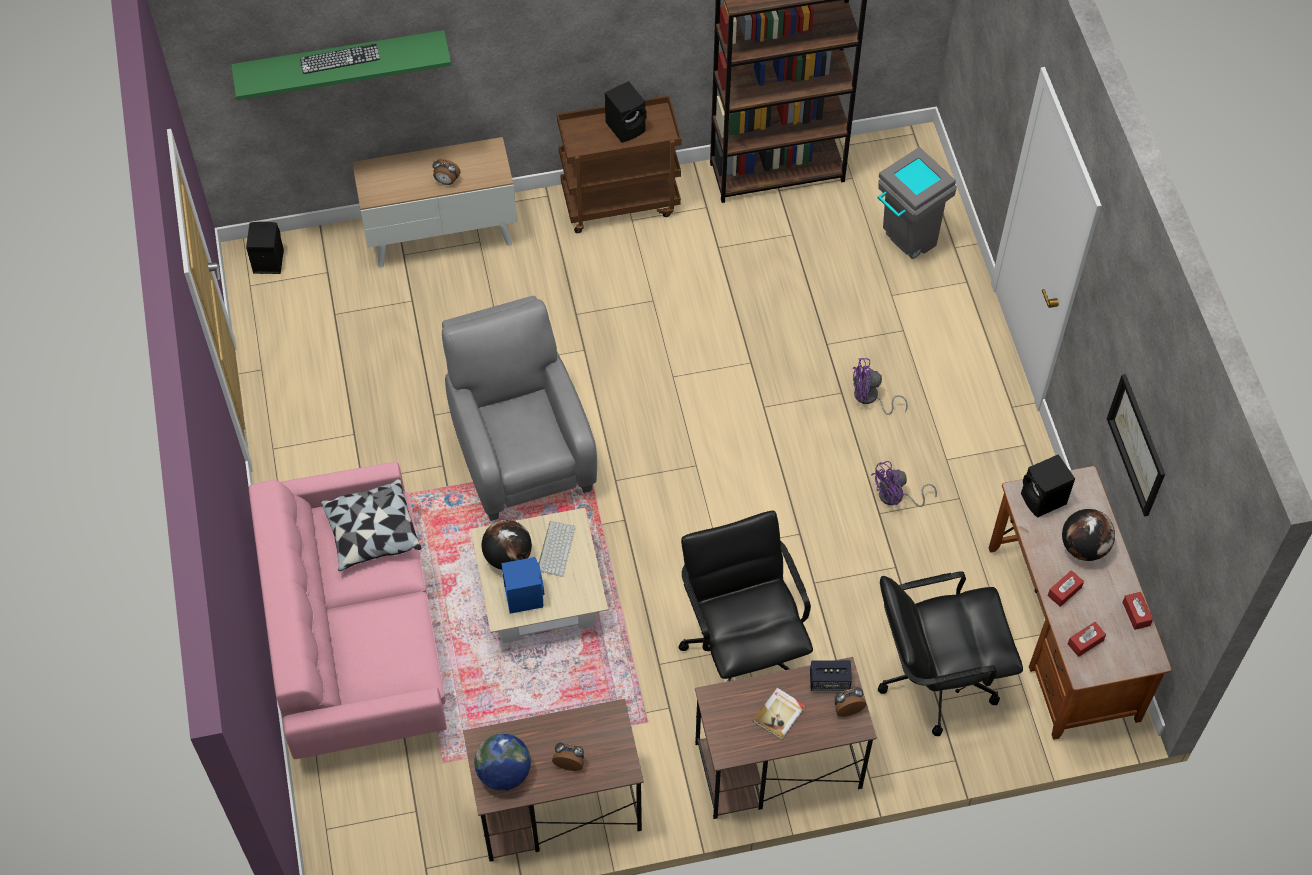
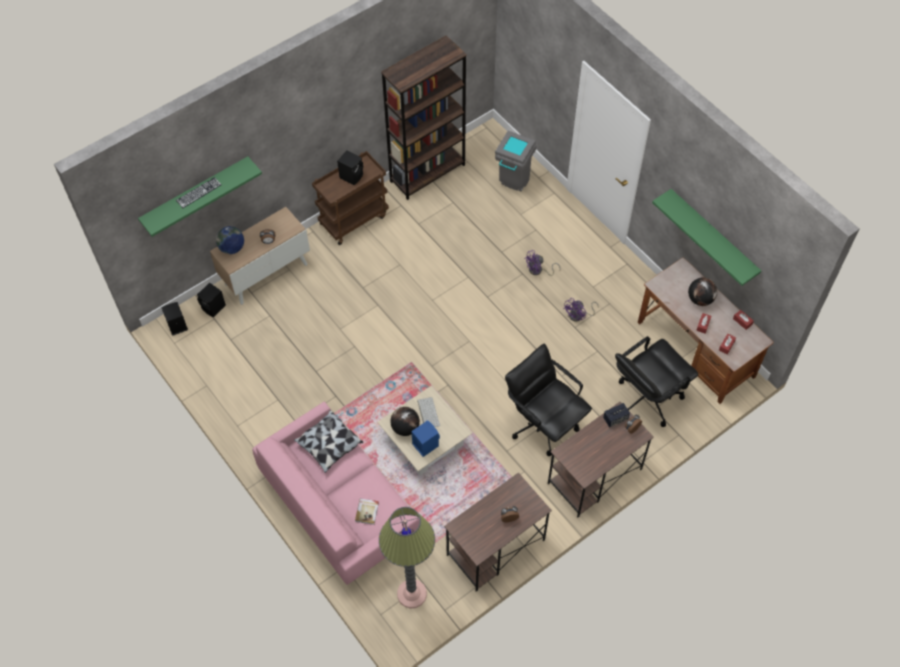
camera: 25 degrees left, 0 degrees up
grey armchair [442,296,597,521] -> none
globe [474,734,531,791] -> globe moved to [216,226,244,254]
book [753,688,806,740] -> book moved to [355,498,379,525]
black speaker [1021,454,1075,518] -> black speaker moved to [197,283,226,317]
picture [1107,374,1165,517] -> green shelf [652,189,761,286]
none -> floor lamp [379,507,435,608]

